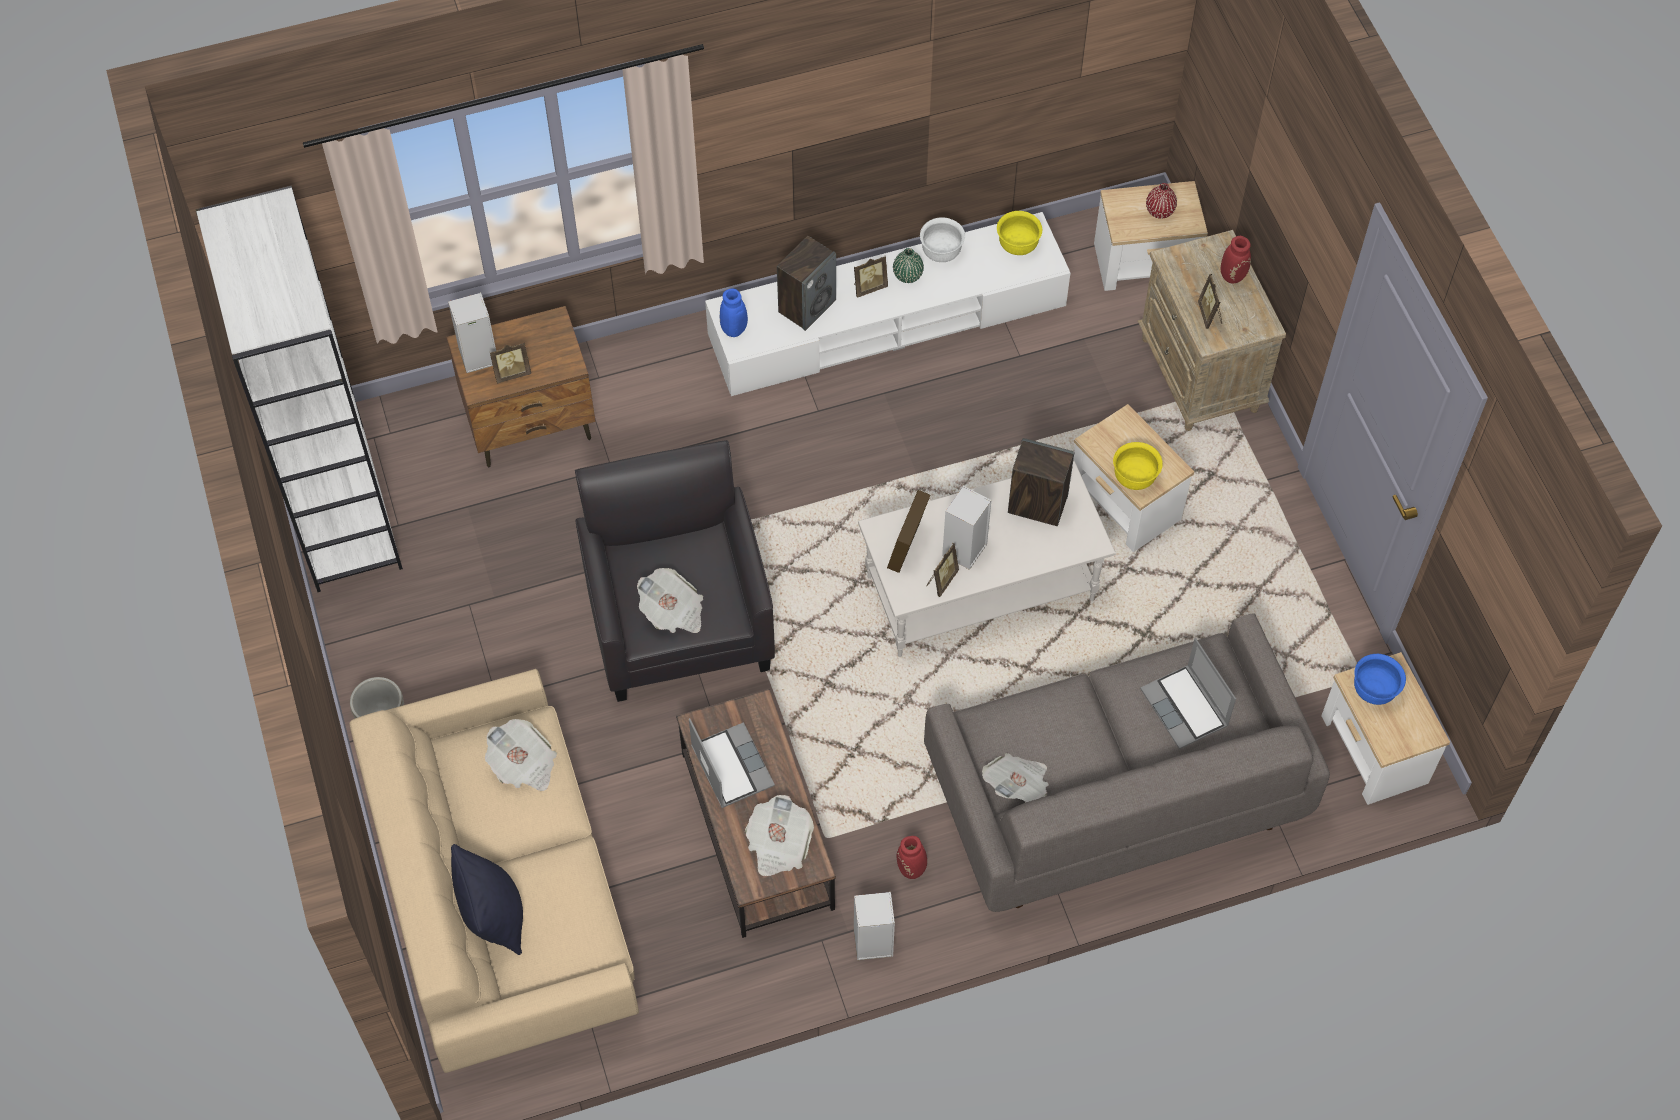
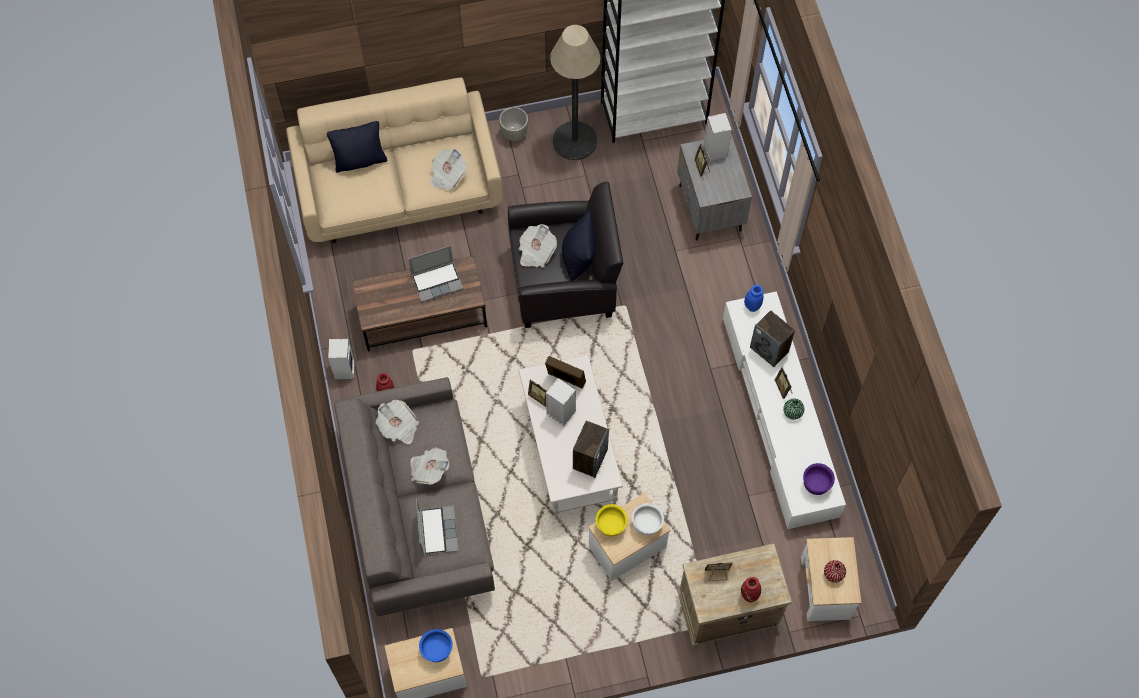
camera: 95 degrees right, 5 degrees up
brown nightstand [446,306,596,467] -> grey nightstand [677,134,752,241]
newspaper [745,795,814,876] -> newspaper moved to [410,447,449,485]
white bowl [920,217,965,262] -> white bowl moved to [632,503,664,535]
yellow bowl [997,211,1042,255] -> purple bowl [803,463,835,495]
laptop [1140,638,1236,749] -> laptop turned 105 degrees clockwise [416,498,458,555]
none -> floor lamp [550,25,601,160]
none -> black pillow [562,211,596,281]

